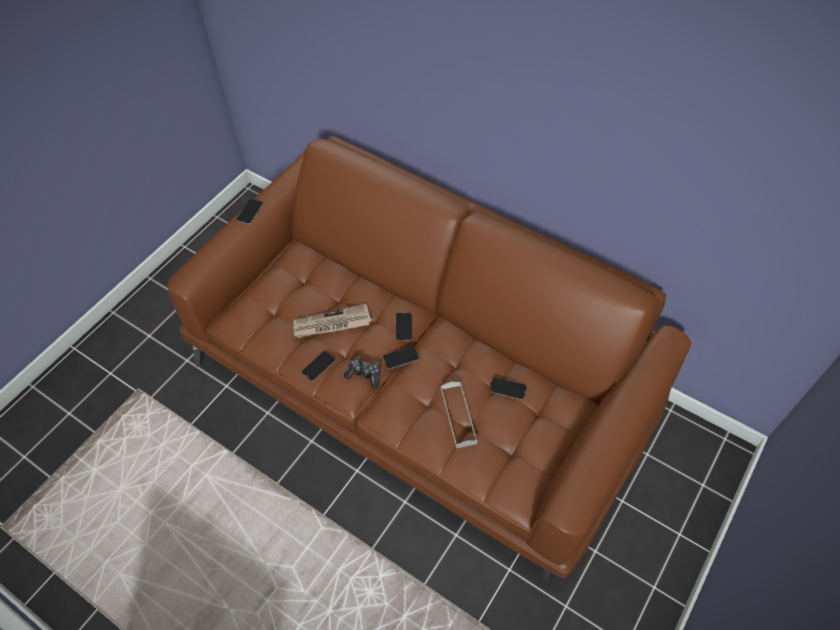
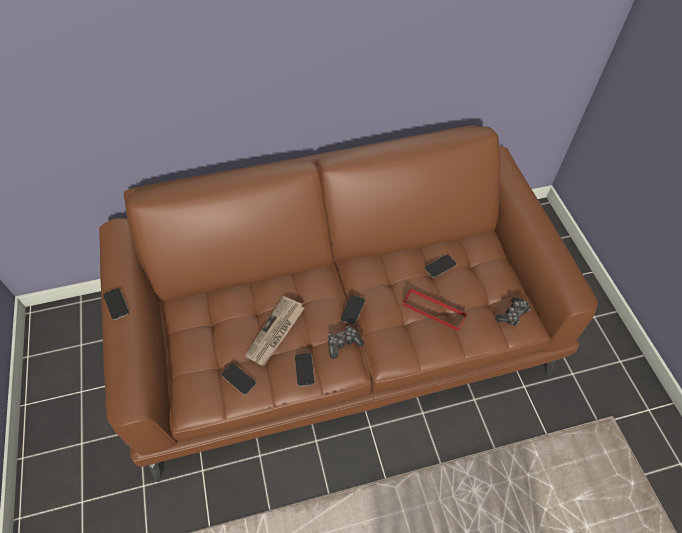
camera: 50 degrees left, 0 degrees up
phone [395,313,412,341] -> phone moved to [221,363,256,395]
grey tray [441,382,477,448] -> red tray [403,288,467,332]
none -> game controller [495,297,531,326]

